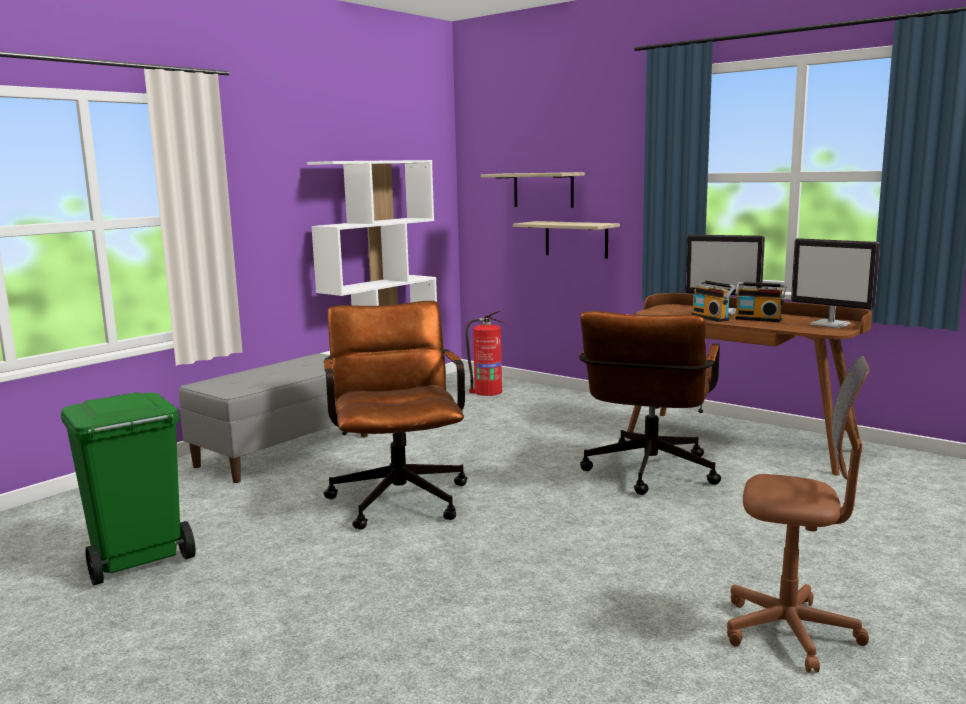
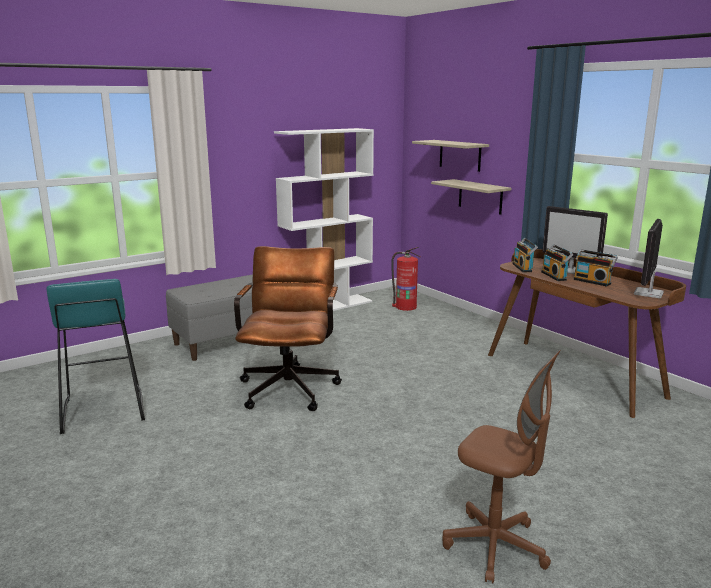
camera: 15 degrees right, 5 degrees up
green trash can [61,392,196,585] -> turquoise stool [47,279,145,434]
brown office chair [579,311,721,495] -> none
monitor [791,238,880,328] -> monitor turned 60 degrees clockwise [634,219,664,298]
none -> radio [512,238,538,272]

